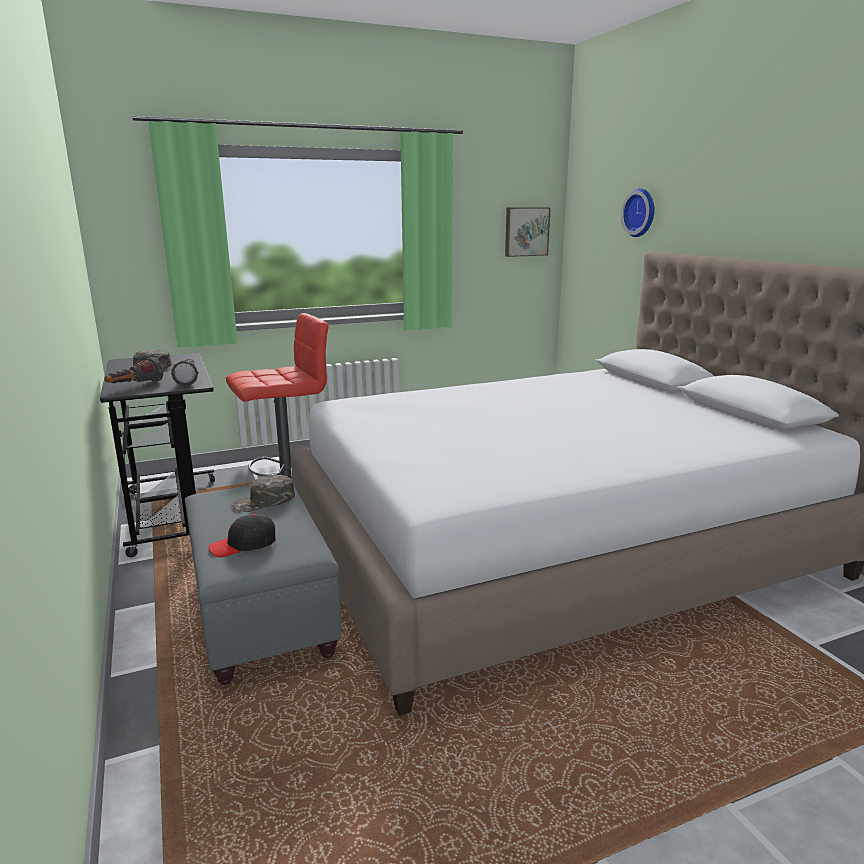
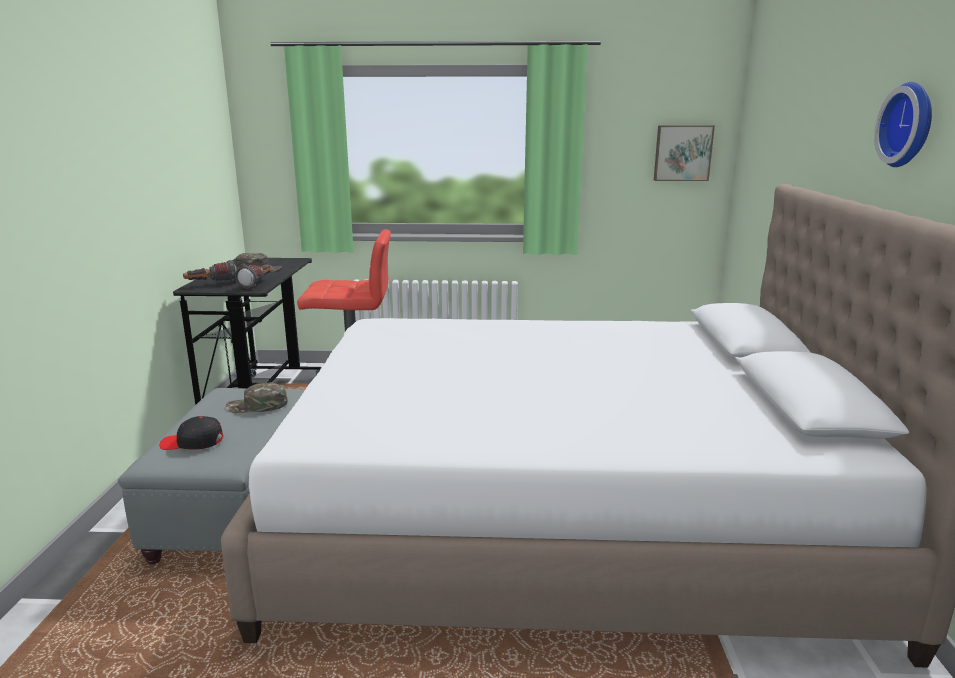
camera: 25 degrees right, 0 degrees up
wall clock [621,188,655,237] -> wall clock moved to [874,82,932,167]

